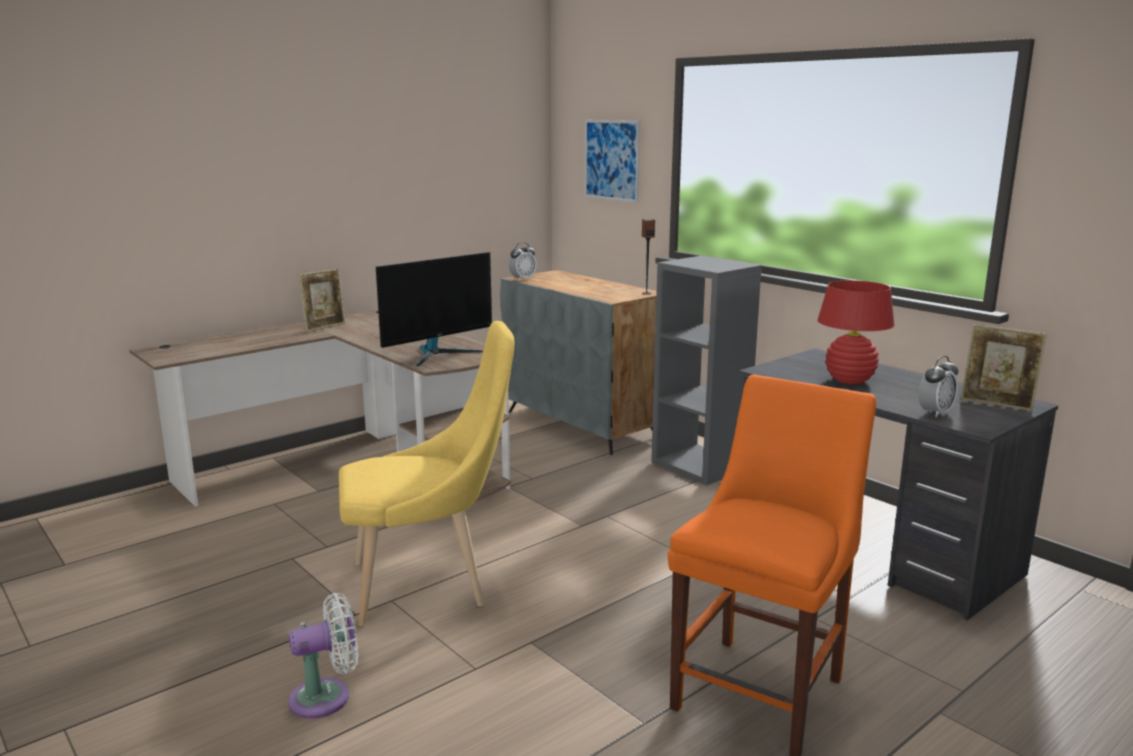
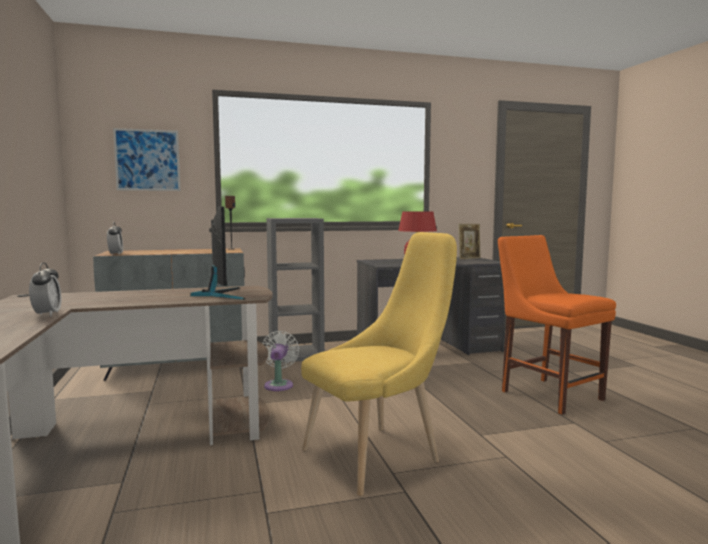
camera: 65 degrees left, 10 degrees down
white fan [288,593,358,719] -> white fan moved to [262,331,299,391]
picture frame [298,269,345,332] -> none
yellow chair [339,321,514,626] -> yellow chair turned 45 degrees clockwise [301,232,457,496]
alarm clock [919,356,959,418] -> alarm clock moved to [29,262,61,316]

